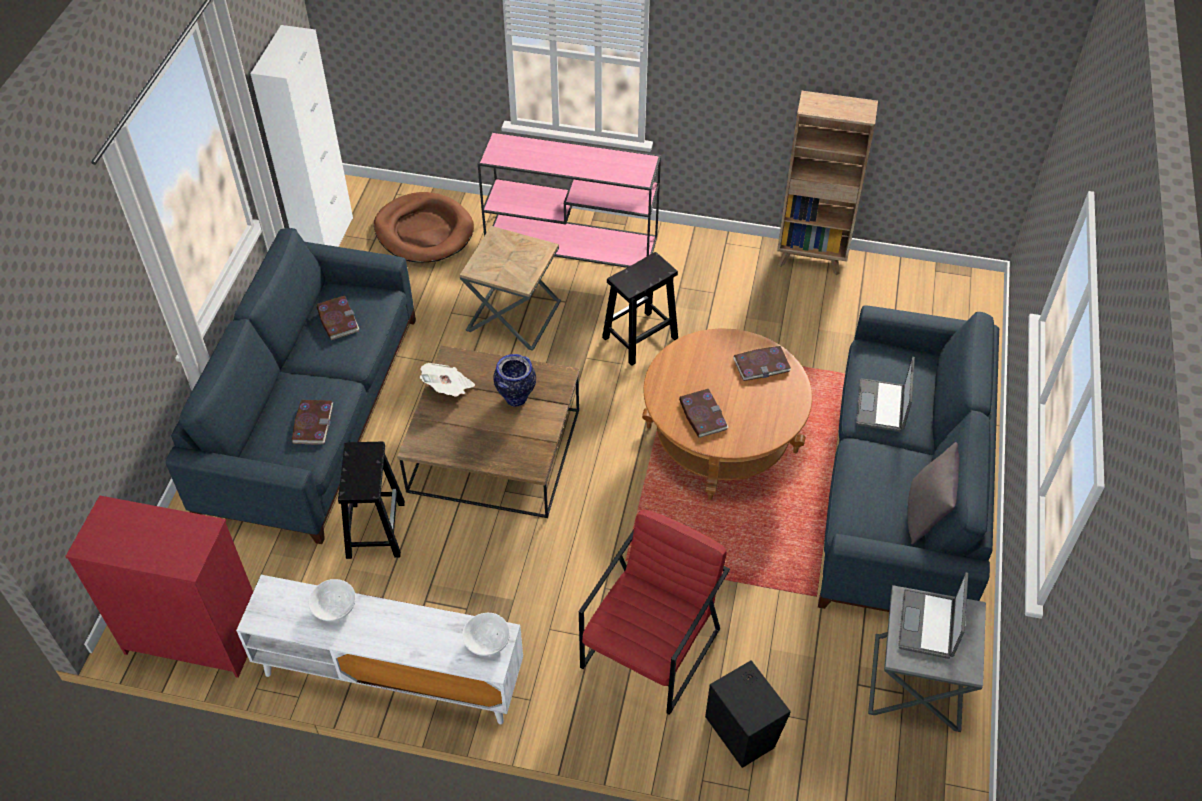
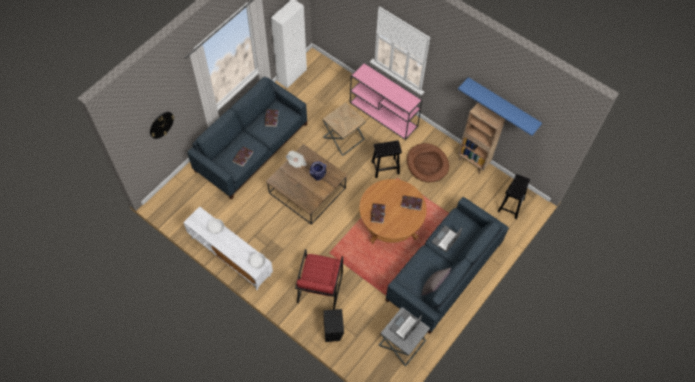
camera: 25 degrees right, 10 degrees up
red dresser [65,496,253,678] -> none
black stool [338,442,405,559] -> black stool moved to [497,174,530,219]
brown dog bed [374,192,474,263] -> brown dog bed moved to [407,143,449,182]
red armchair [579,510,730,715] -> red armchair turned 135 degrees clockwise [295,249,343,310]
none -> wall clock [150,112,174,139]
none -> blue shelf [458,77,542,136]

